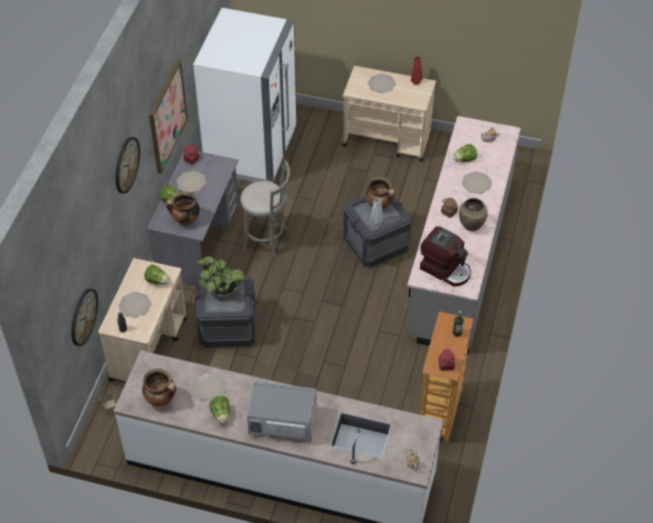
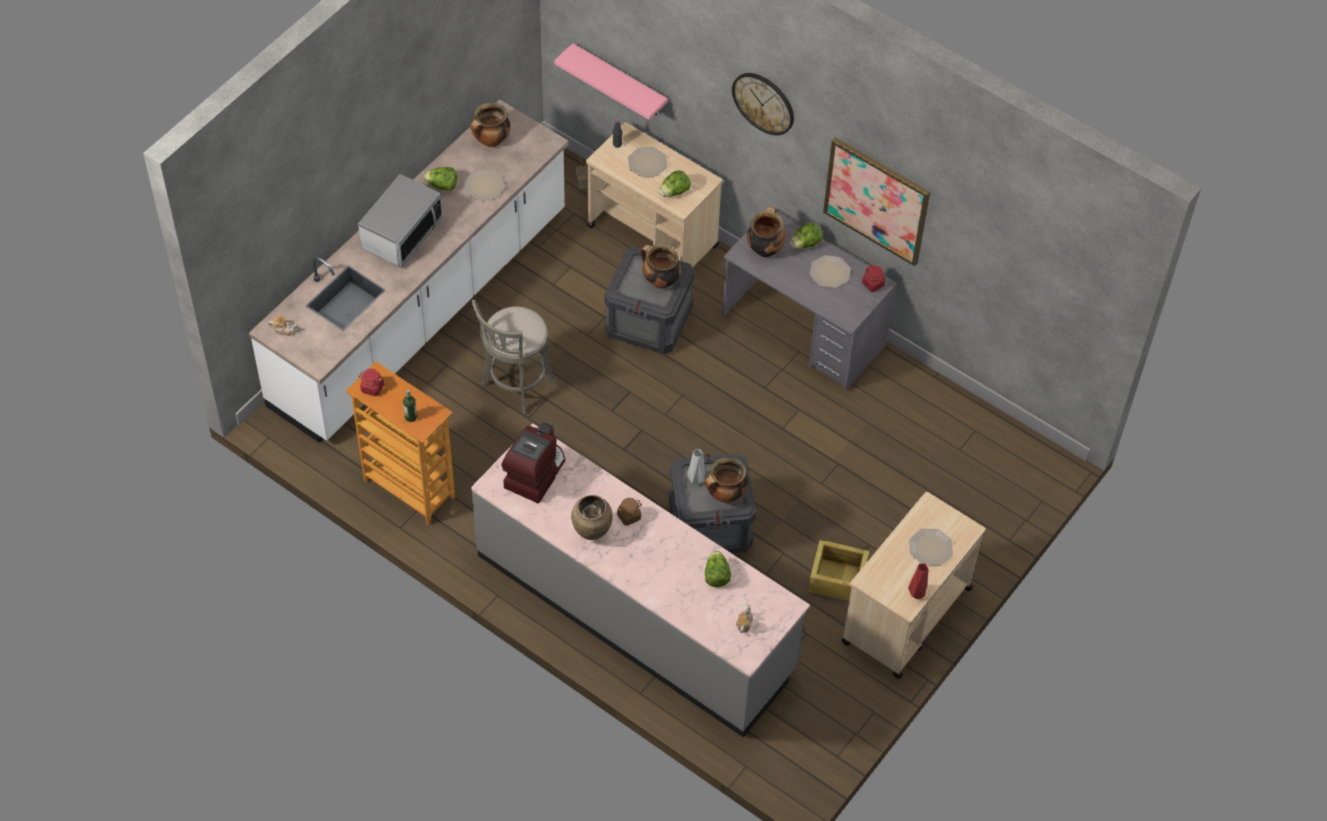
camera: 110 degrees right, 5 degrees up
wall clock [71,288,98,346] -> pink shelf [554,43,667,120]
white fridge [193,8,297,183] -> none
potted plant [197,256,245,297] -> cooking pot [640,244,681,289]
grey stool [240,160,290,258] -> grey stool moved to [472,300,556,414]
coffee machine [420,226,471,286] -> coffee machine turned 150 degrees clockwise [501,422,565,503]
plate [462,171,492,194] -> none
none -> crate [808,540,870,601]

